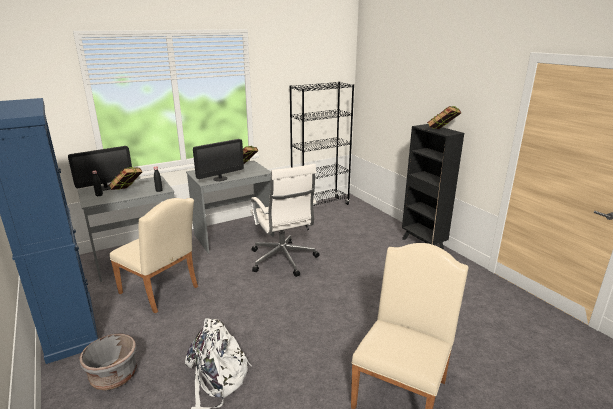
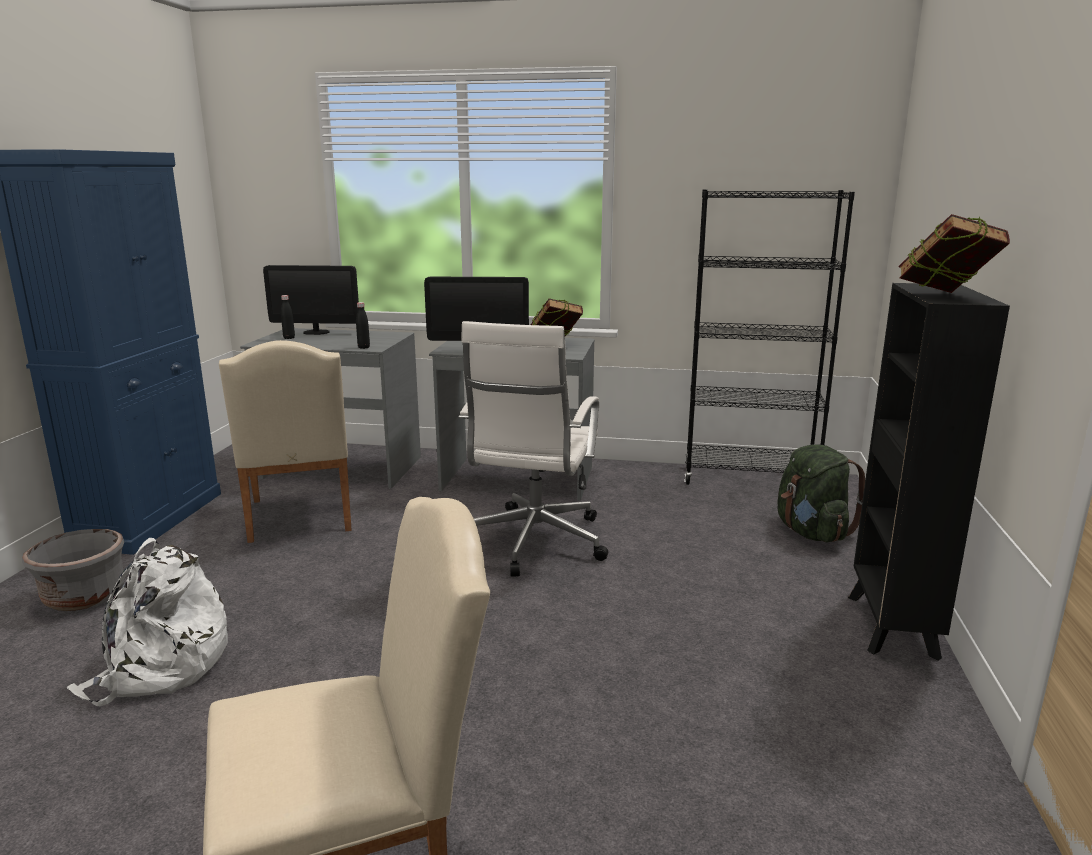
camera: 40 degrees right, 5 degrees down
book [108,167,142,190] -> none
none -> green backpack [777,445,865,542]

